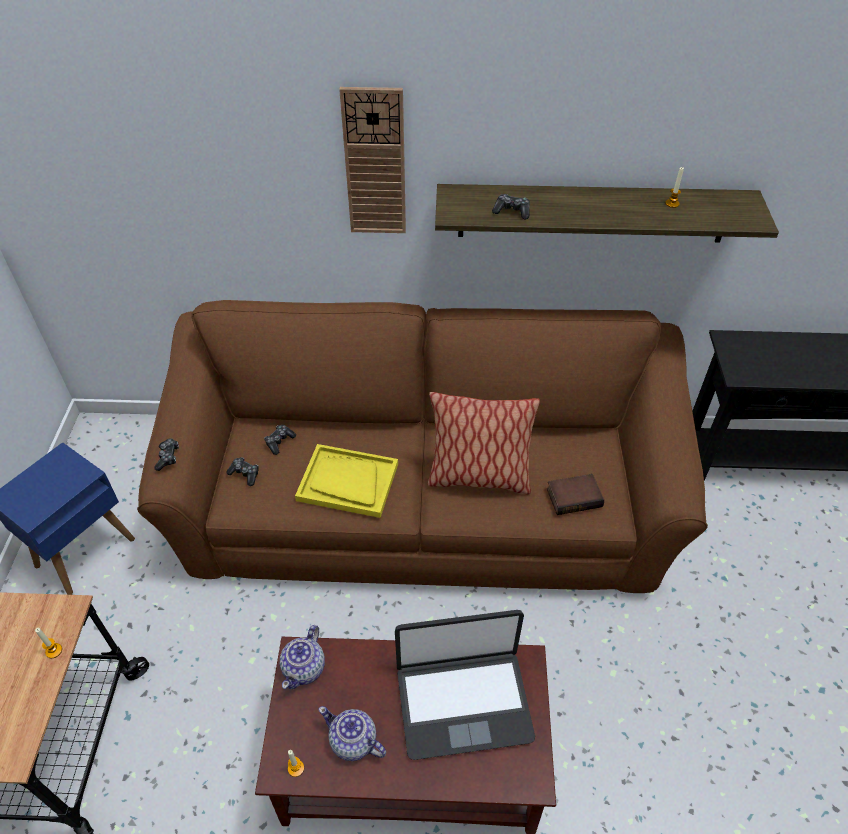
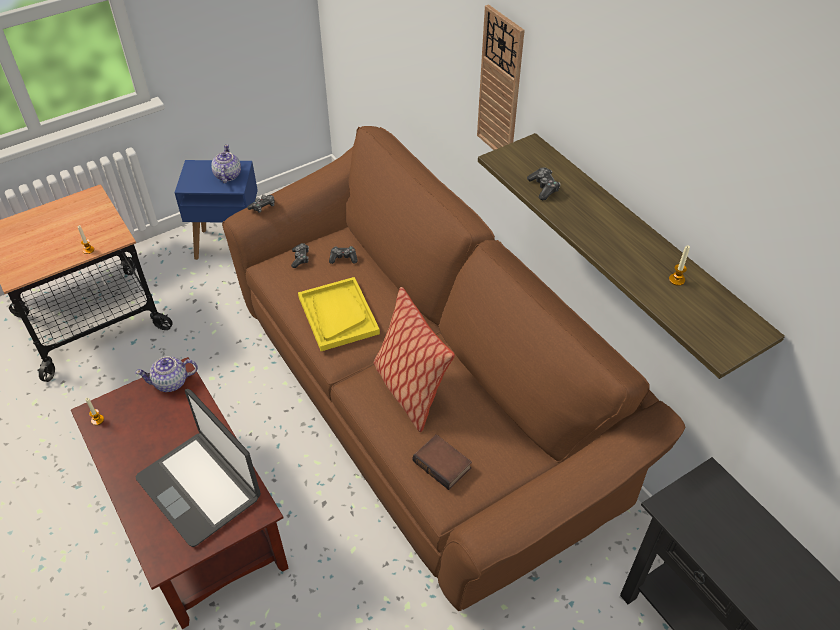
camera: 55 degrees right, 0 degrees up
teapot [319,706,386,761] -> teapot moved to [211,144,241,183]

